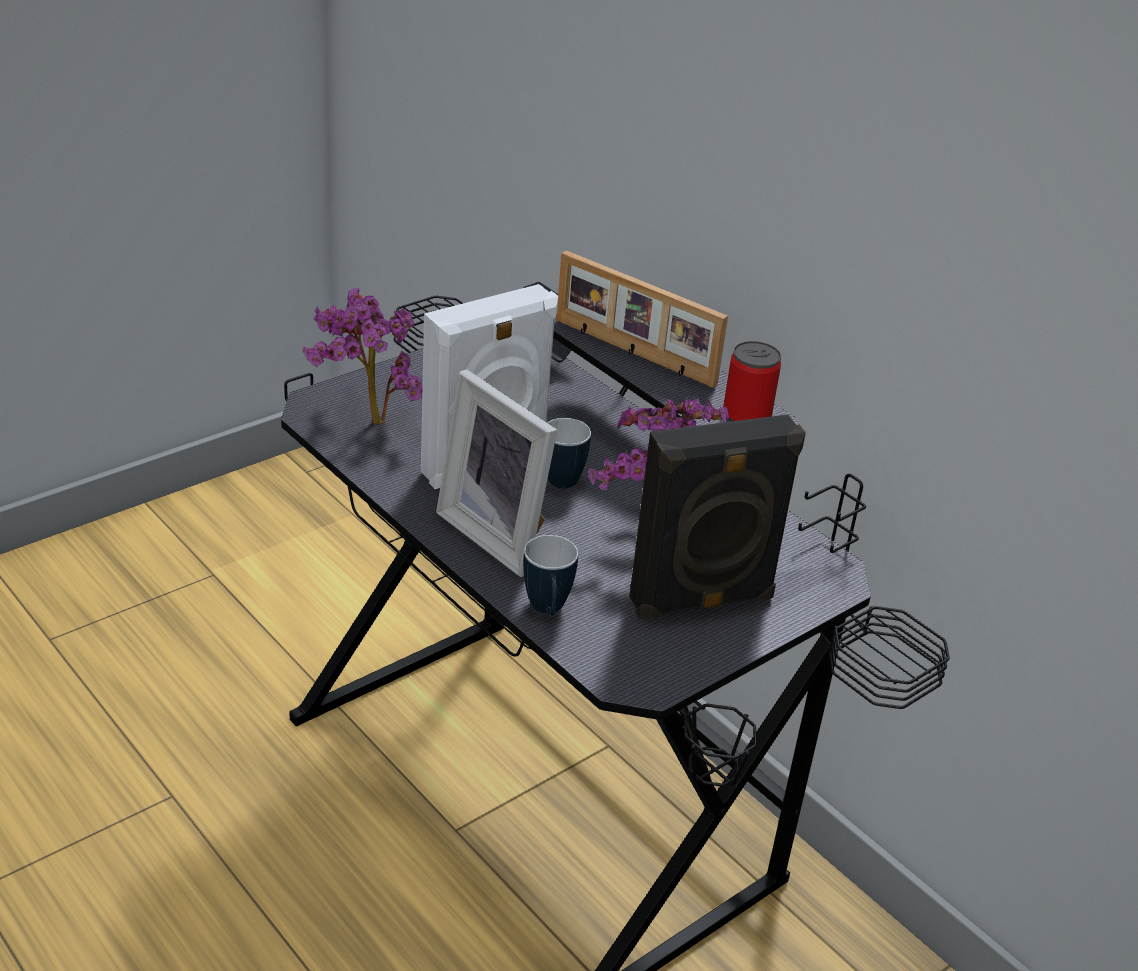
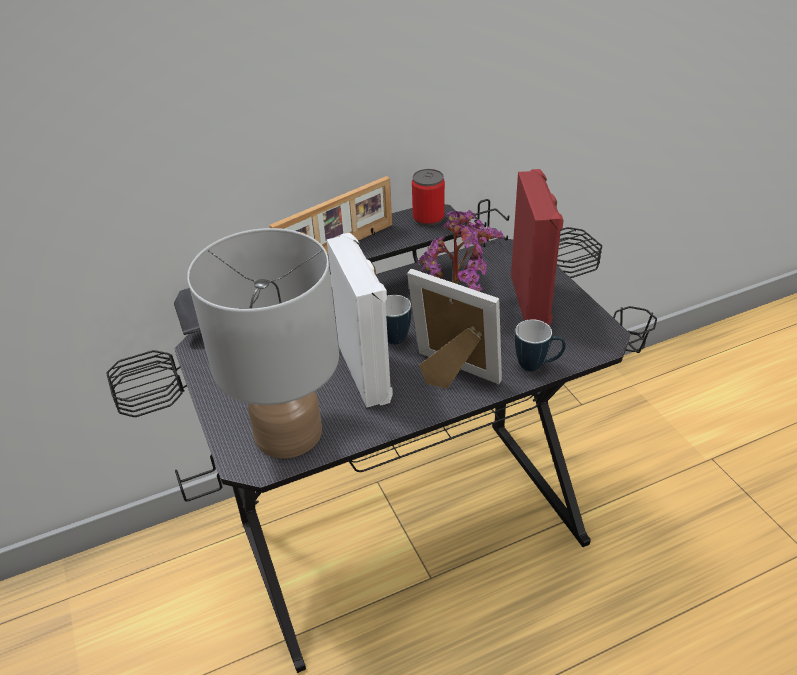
camera: 70 degrees left, 5 degrees up
potted plant [303,288,423,425] -> grey table lamp [187,228,339,459]
picture frame [436,370,557,577] -> picture frame turned 120 degrees counterclockwise [407,269,502,388]
black speaker [629,414,806,620] -> red speaker [511,169,564,326]

